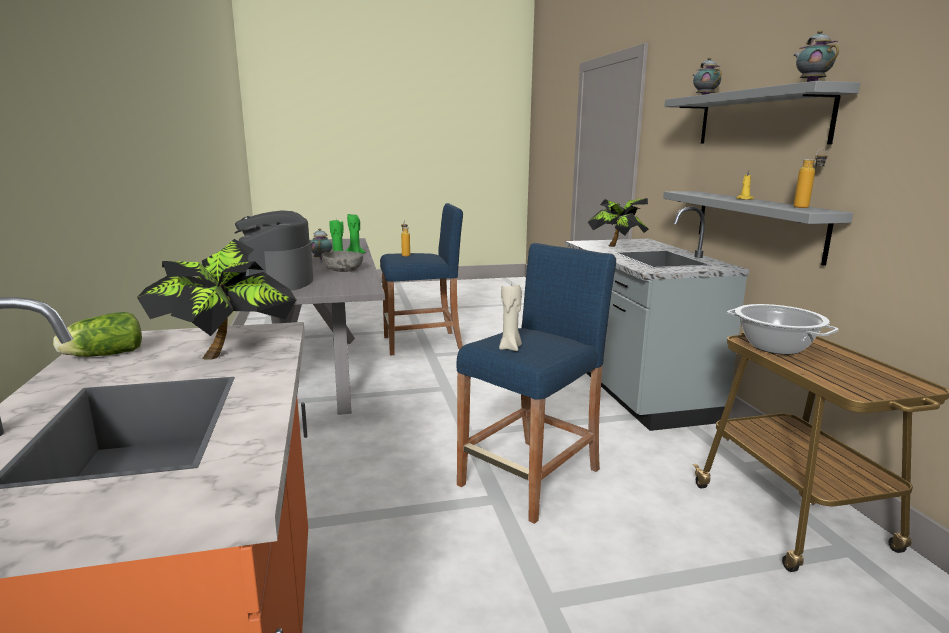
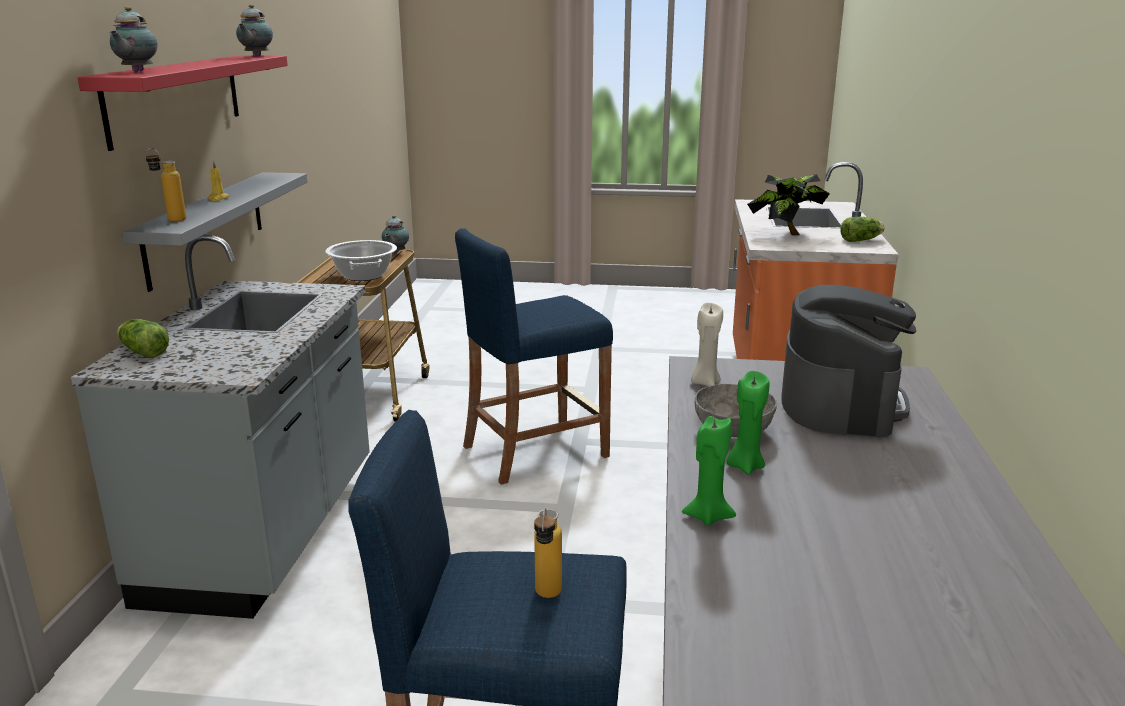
camera: 160 degrees left, 5 degrees up
teapot [311,228,332,260] -> teapot moved to [382,215,409,253]
beige candle [499,283,522,351] -> beige candle moved to [691,303,723,386]
potted plant [588,198,649,247] -> none
grey shelf [664,81,860,144] -> red shelf [77,55,288,151]
bottle [794,149,828,208] -> bottle moved to [146,148,186,221]
none -> lettuce [117,319,169,358]

